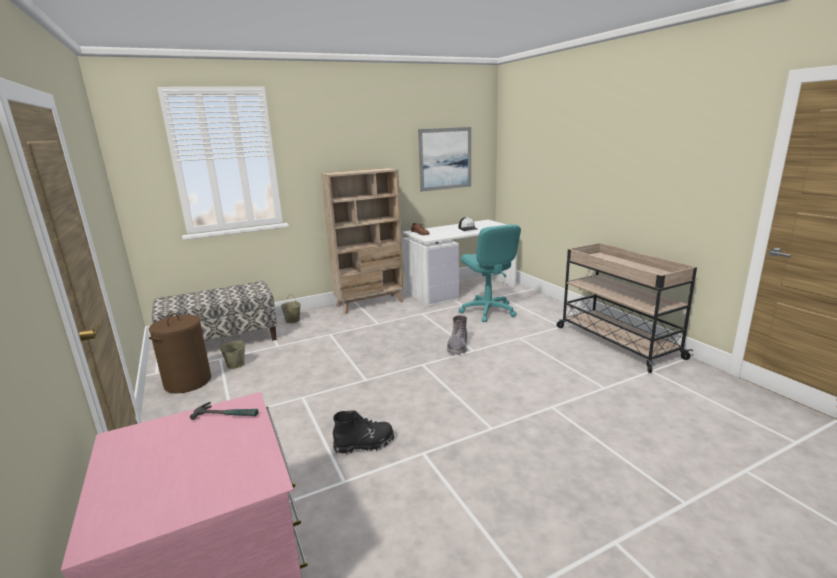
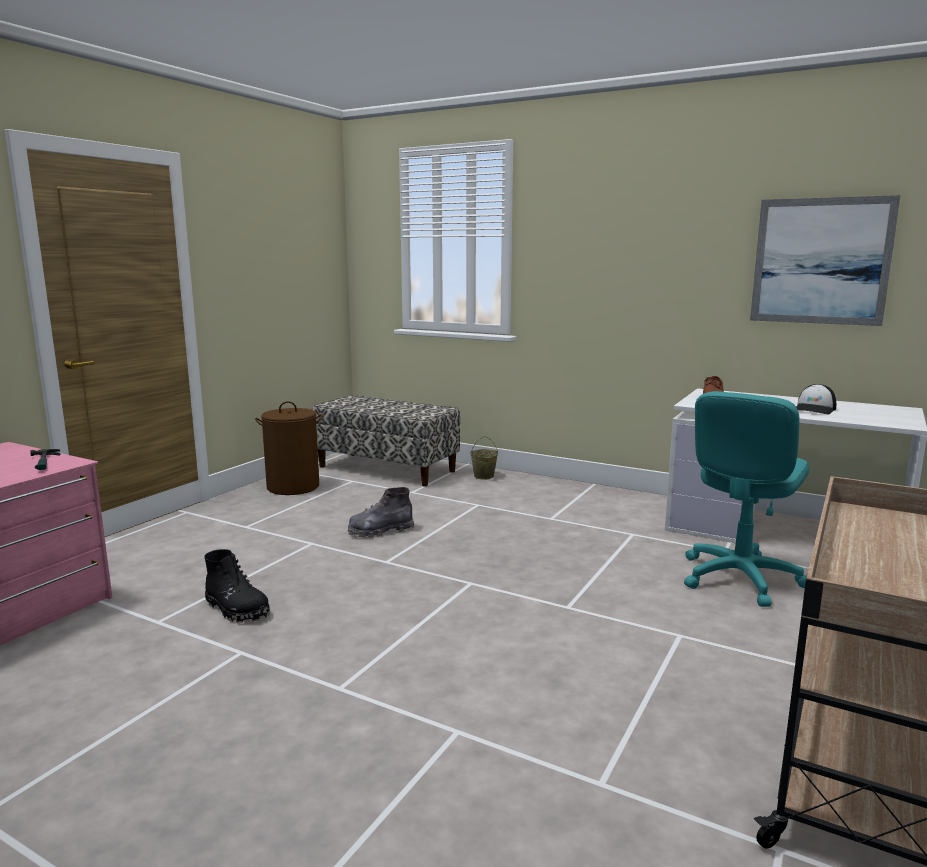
camera: 55 degrees right, 5 degrees down
beige bucket [220,333,245,369] -> none
beige bookcase [321,168,404,314] -> none
grey boot [447,315,467,355] -> grey boot moved to [348,487,414,538]

